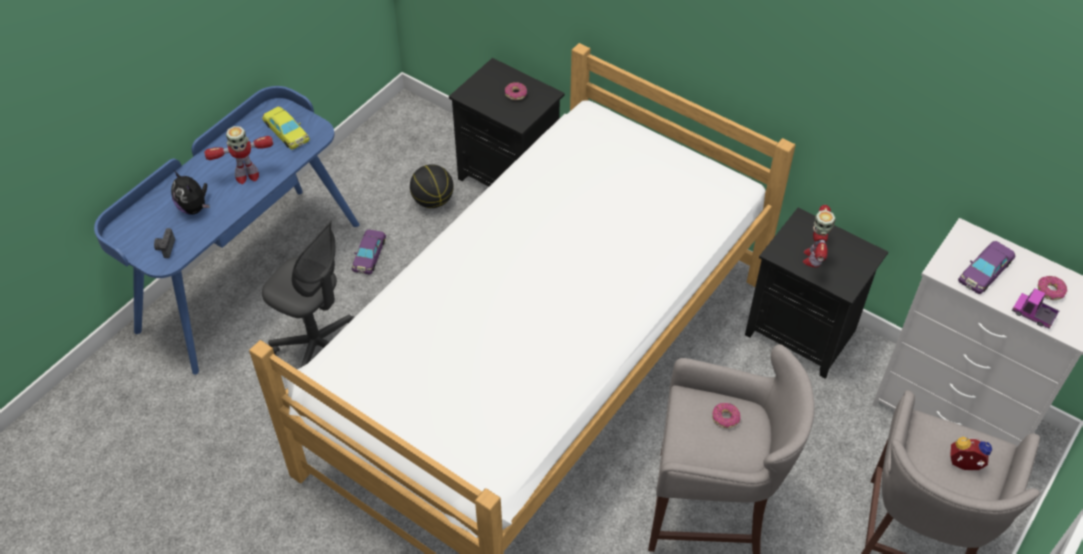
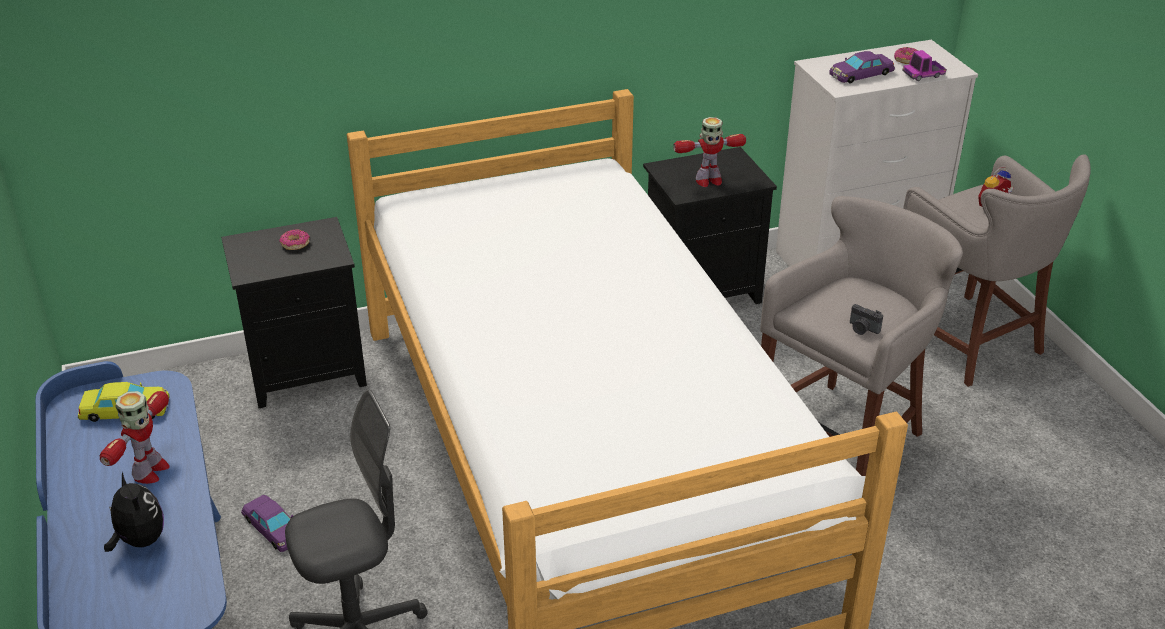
camera: 55 degrees left, 15 degrees down
camera [154,228,175,258] -> camera moved to [850,304,883,335]
plush toy [171,170,210,215] -> plush toy turned 120 degrees counterclockwise [104,472,164,552]
basketball [410,164,454,208] -> none
donut [712,403,741,428] -> none
toy robot [803,205,836,268] -> toy robot turned 60 degrees counterclockwise [673,117,746,187]
purple toy car [958,241,1015,294] -> purple toy car turned 75 degrees clockwise [829,51,895,83]

